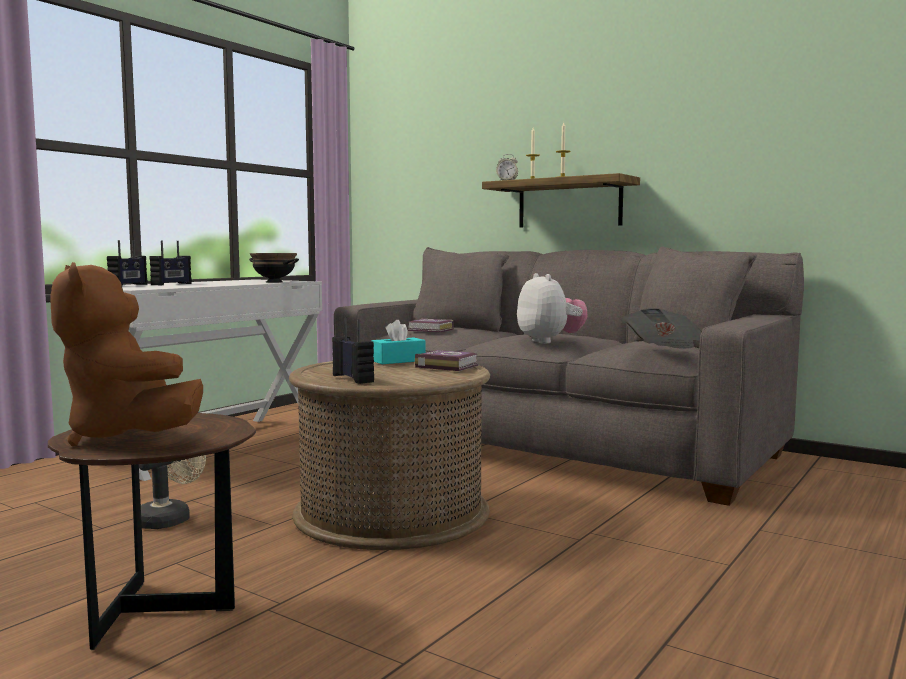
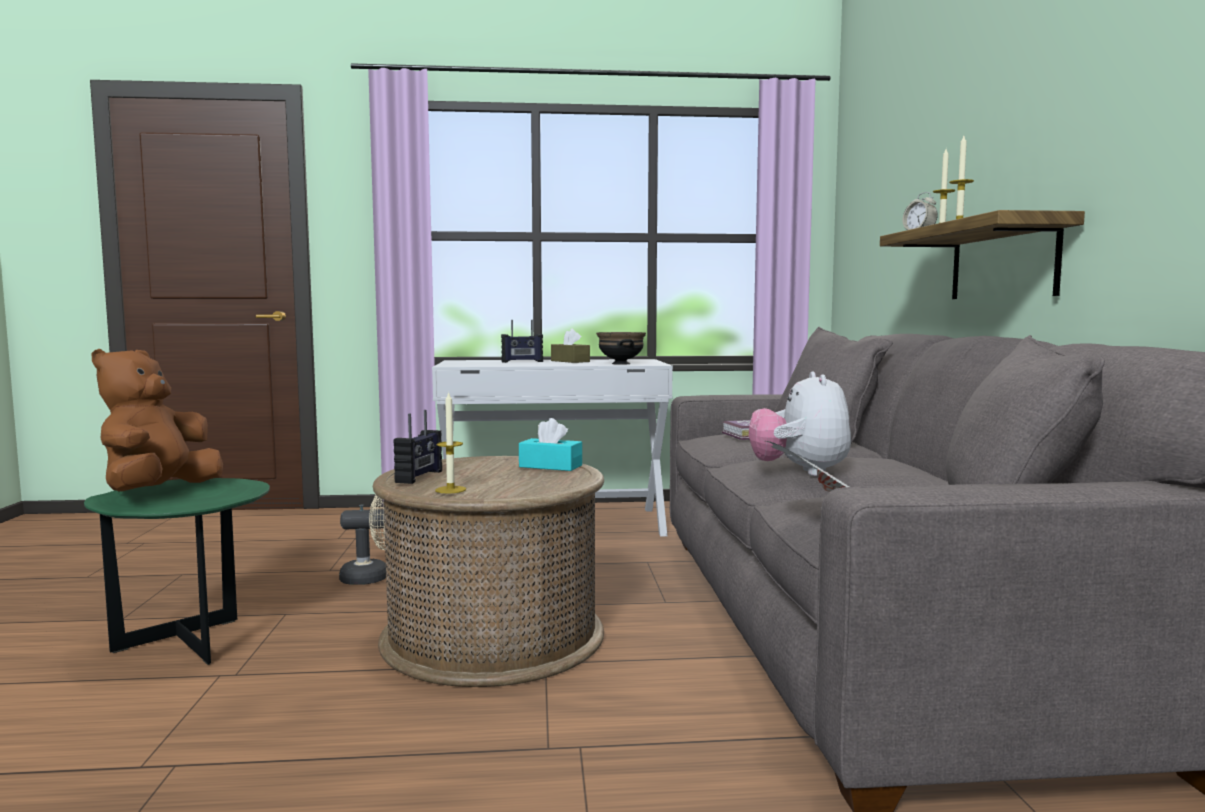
camera: 50 degrees right, 0 degrees up
brown side table [48,413,256,650] -> green side table [84,478,270,665]
radio [107,240,148,286] -> none
book [415,350,478,371] -> none
plush toy [517,273,587,344] -> plush toy turned 150 degrees clockwise [749,372,851,476]
none -> candle [435,391,466,493]
none -> brown tissue box [551,328,590,363]

